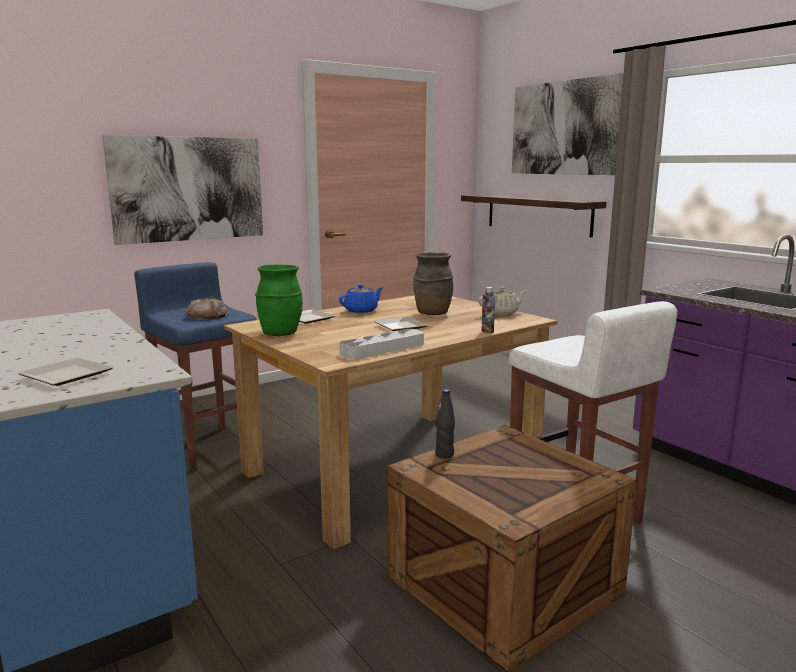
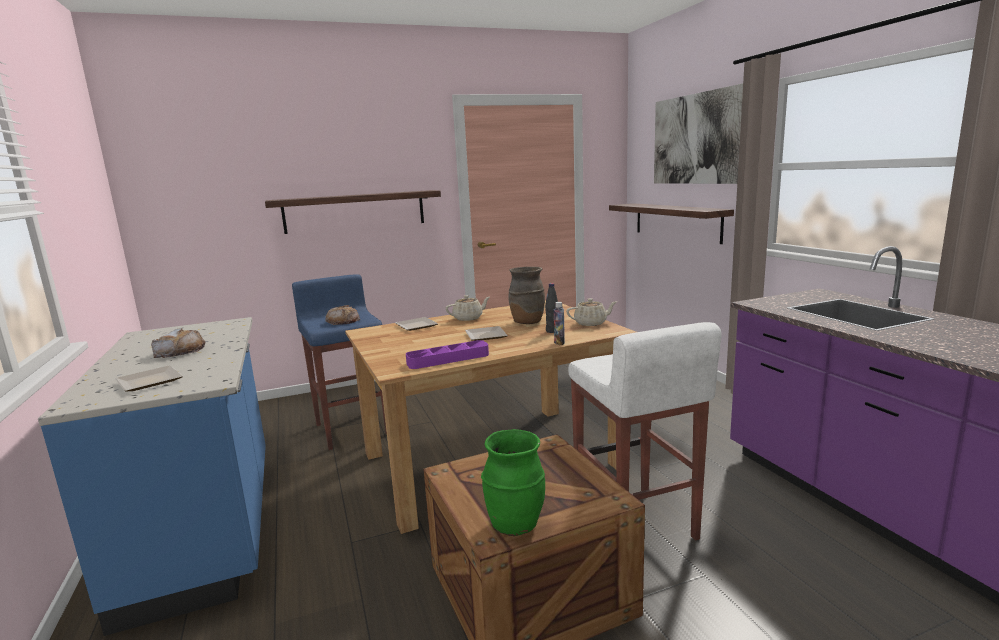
camera: 15 degrees right, 0 degrees up
picture [102,135,263,245] -> shelf [265,190,441,234]
green vase [255,264,303,336] -> green vase moved to [481,429,545,536]
blue teapot [339,284,383,313] -> beige teapot [445,295,490,321]
grey tray [339,329,424,359] -> purple tray [406,340,489,369]
black bottle [435,389,455,459] -> black bottle moved to [545,283,558,333]
none -> bread [151,328,205,358]

